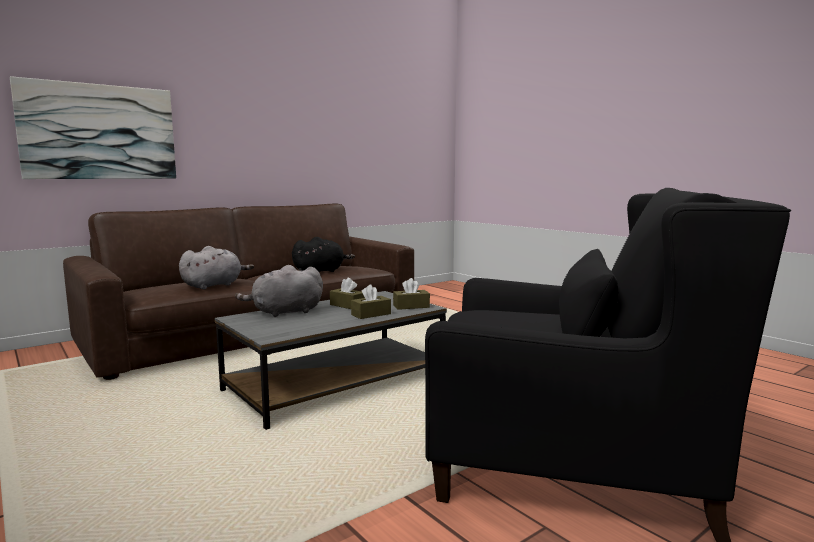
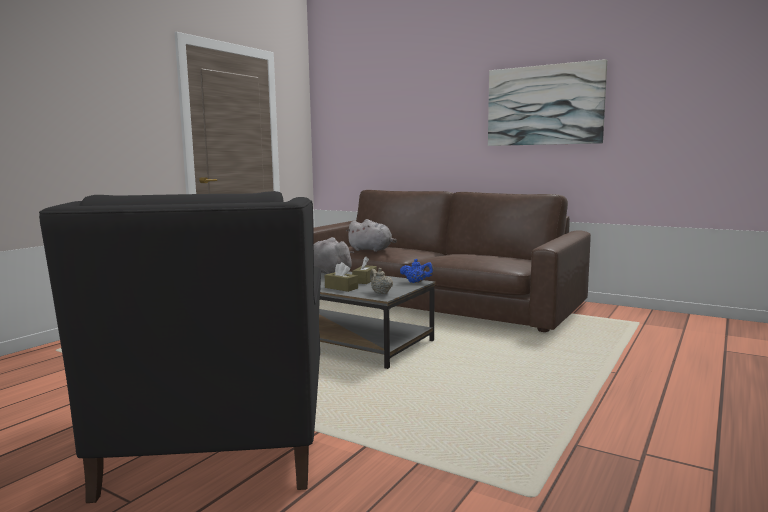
camera: 70 degrees right, 0 degrees up
picture [10,76,176,179] -> picture moved to [488,59,607,146]
black plush toy [292,237,355,272] -> none
brown tissue box [393,278,430,310] -> beige teapot [370,268,393,294]
none -> blue teapot [400,259,434,283]

